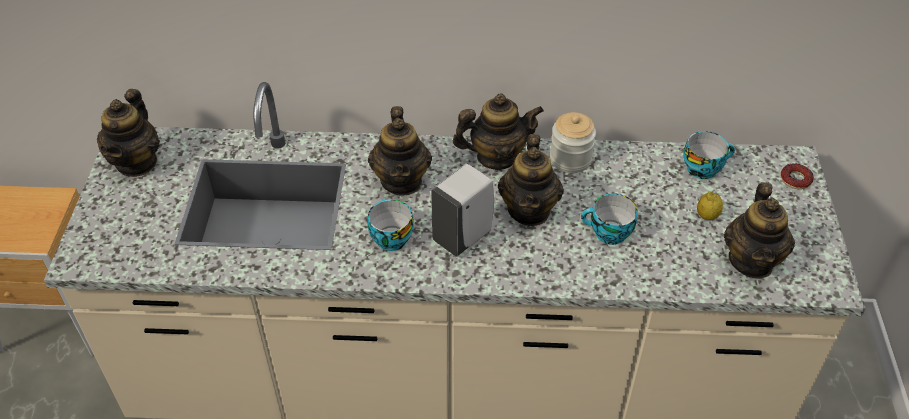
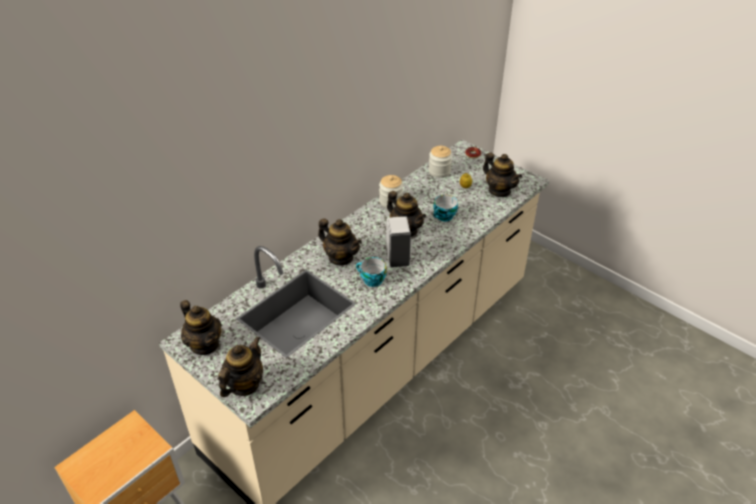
camera: 50 degrees left, 5 degrees down
teapot [453,94,544,170] -> teapot moved to [218,336,263,397]
cup [683,131,735,179] -> jar [429,146,452,178]

